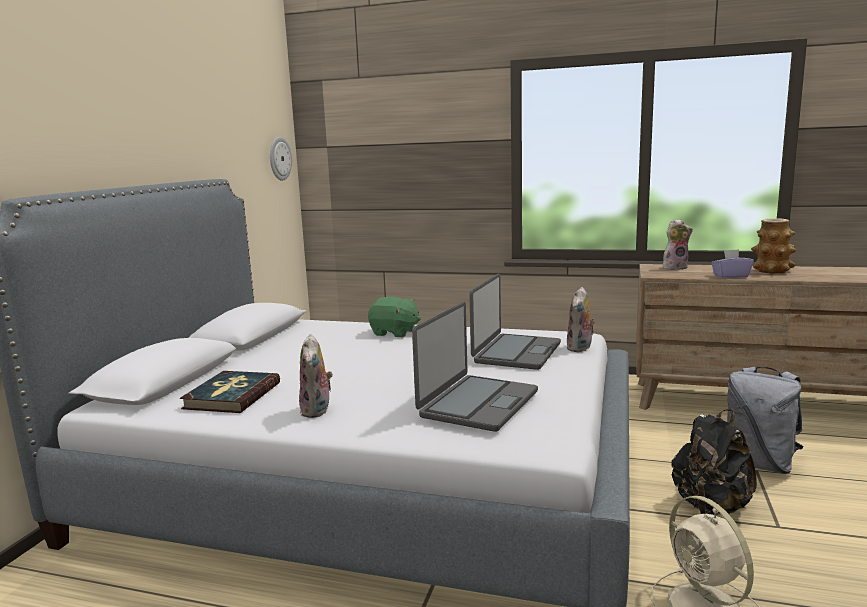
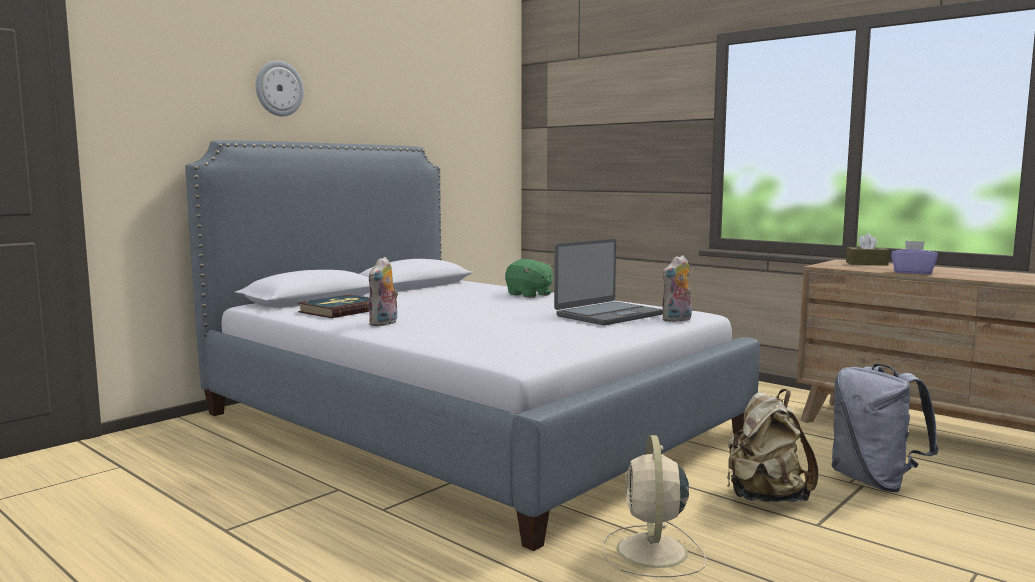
camera: 25 degrees right, 5 degrees down
wall clock [270,137,292,181] -> wall clock moved to [255,61,304,116]
laptop [412,302,538,432] -> none
plush toy [663,219,693,270] -> brown tissue box [846,233,890,265]
black backpack [671,410,757,515] -> beige backpack [727,389,818,502]
vase [751,218,796,274] -> none

